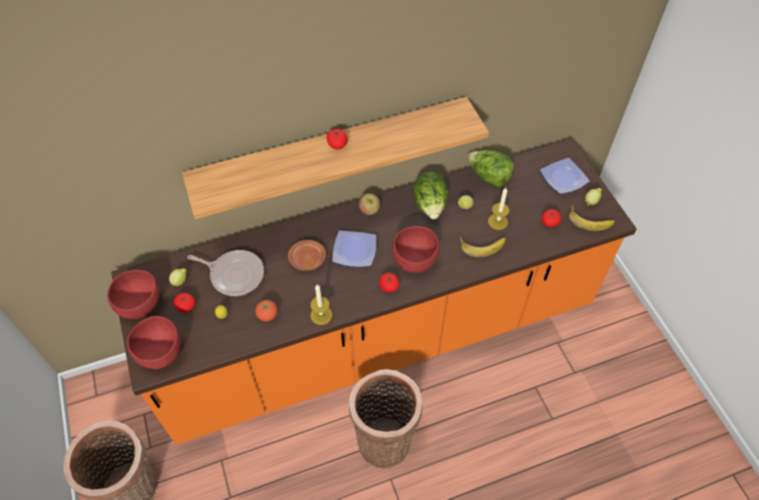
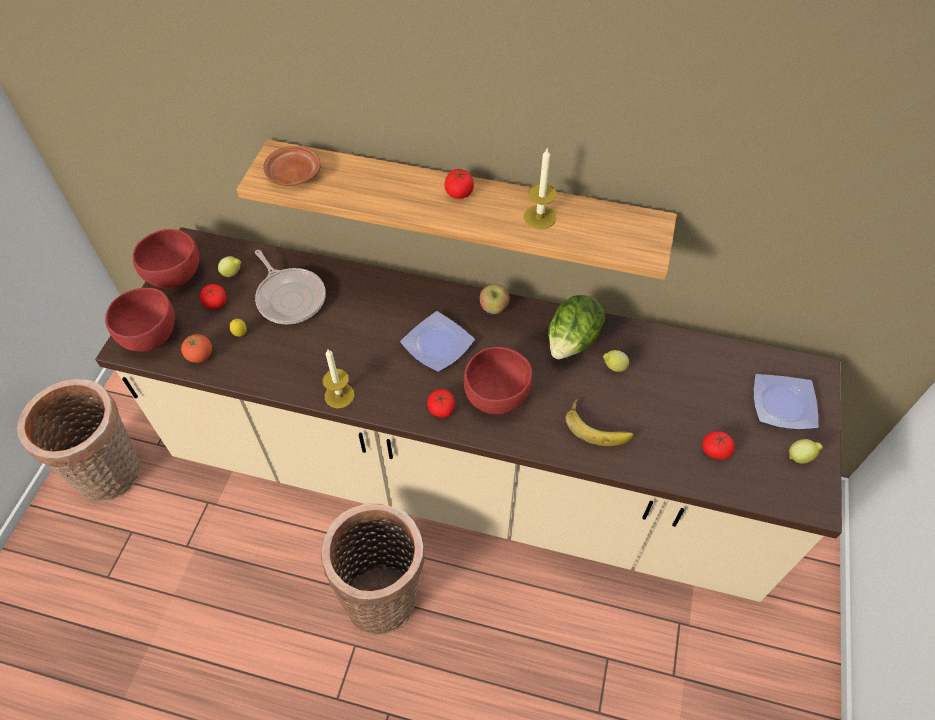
camera: 35 degrees right, 0 degrees up
orange counter [111,139,637,445] -> beige counter [95,227,842,602]
tomato [255,300,278,322] -> tomato moved to [181,334,212,363]
brown plate [288,240,326,271] -> brown plate moved to [263,146,321,186]
lettuce [467,150,515,187] -> none
candle [488,188,510,230] -> candle moved to [524,147,557,229]
banana [569,205,615,231] -> none

